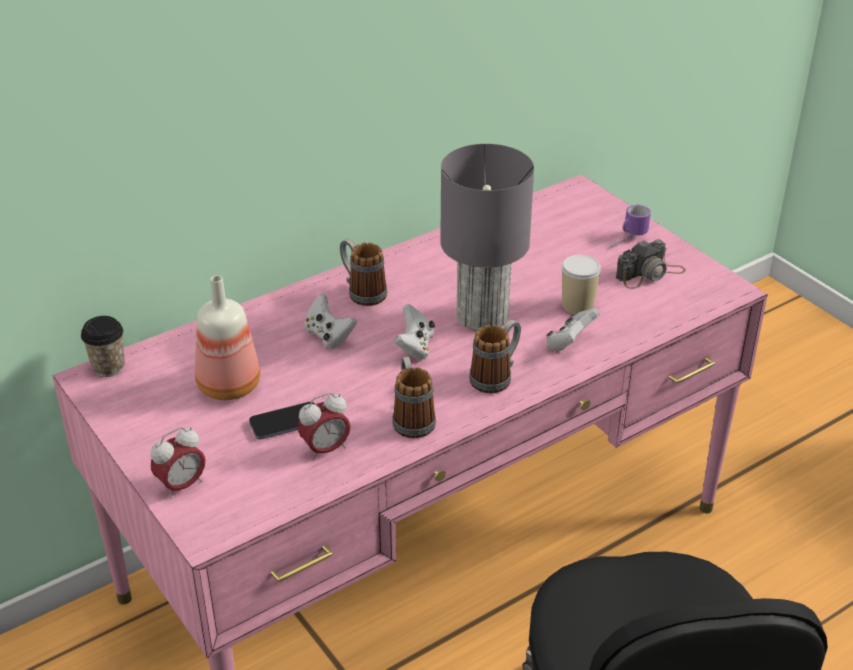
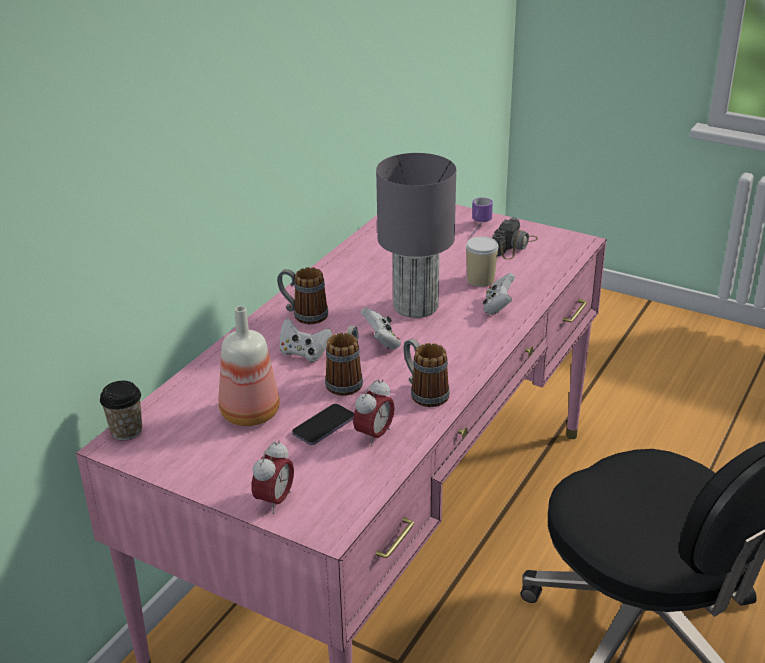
camera: 25 degrees left, 5 degrees down
mug [469,320,521,394] -> mug moved to [325,326,363,396]

